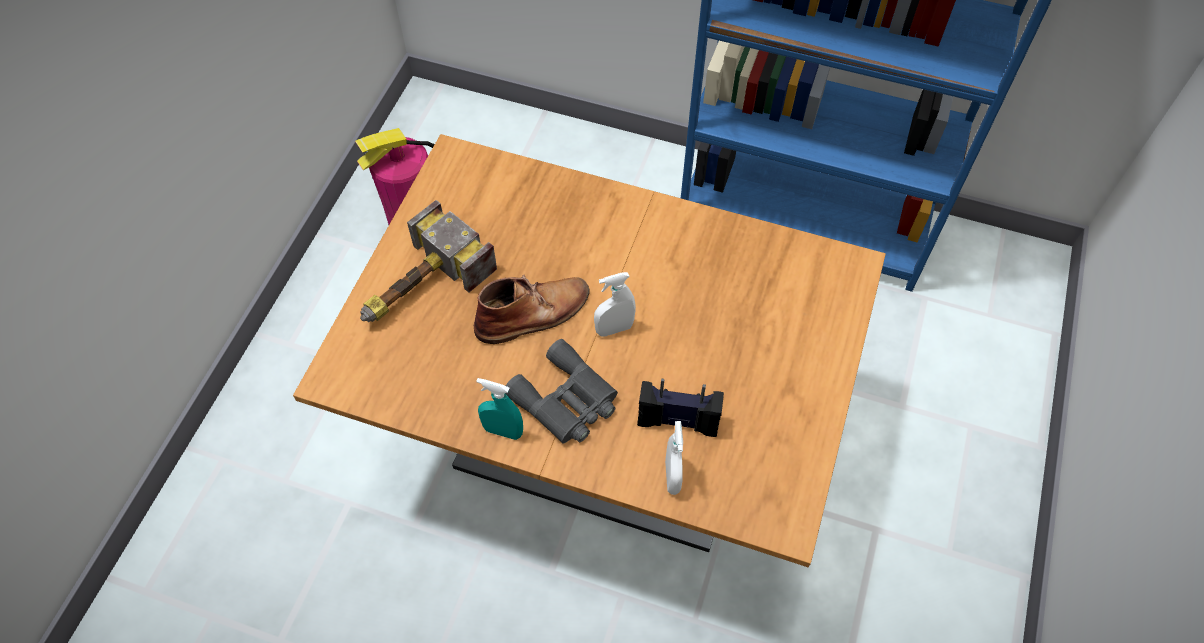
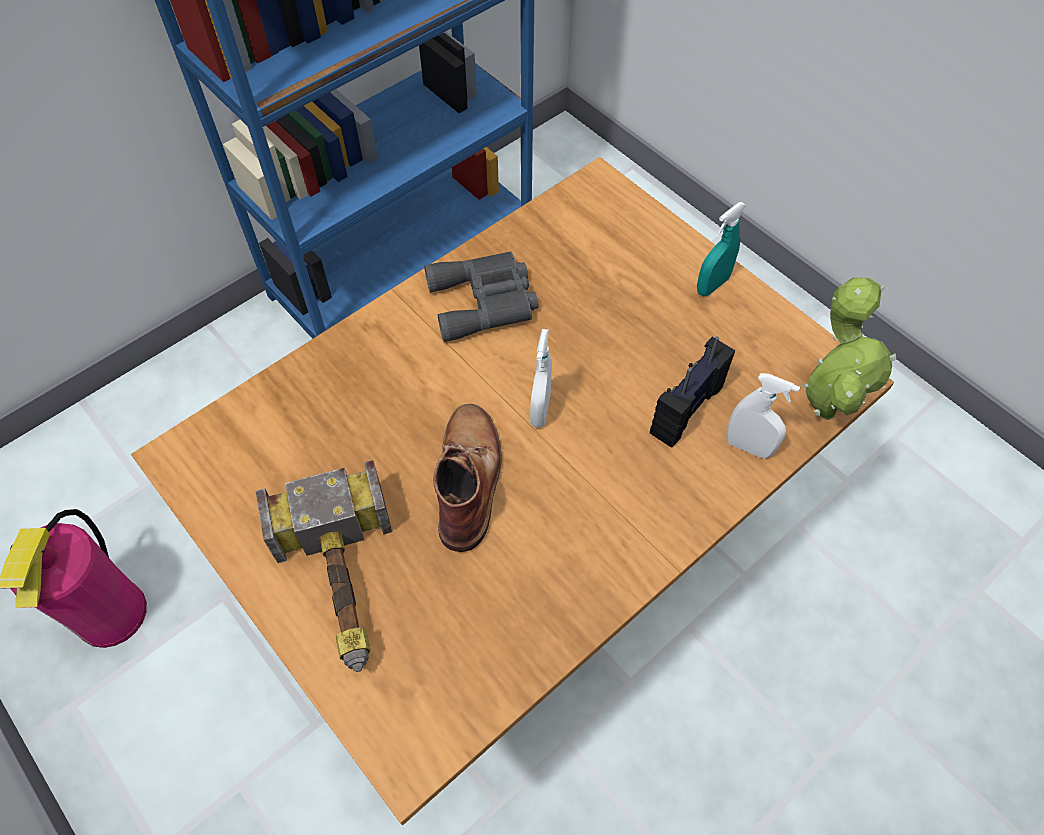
camera: 60 degrees left, 0 degrees up
turquoise spray bottle [476,378,523,440] -> turquoise spray bottle moved to [697,202,746,296]
grey binoculars [505,339,618,443] -> grey binoculars moved to [424,251,539,342]
none -> potted plant [802,278,896,420]

